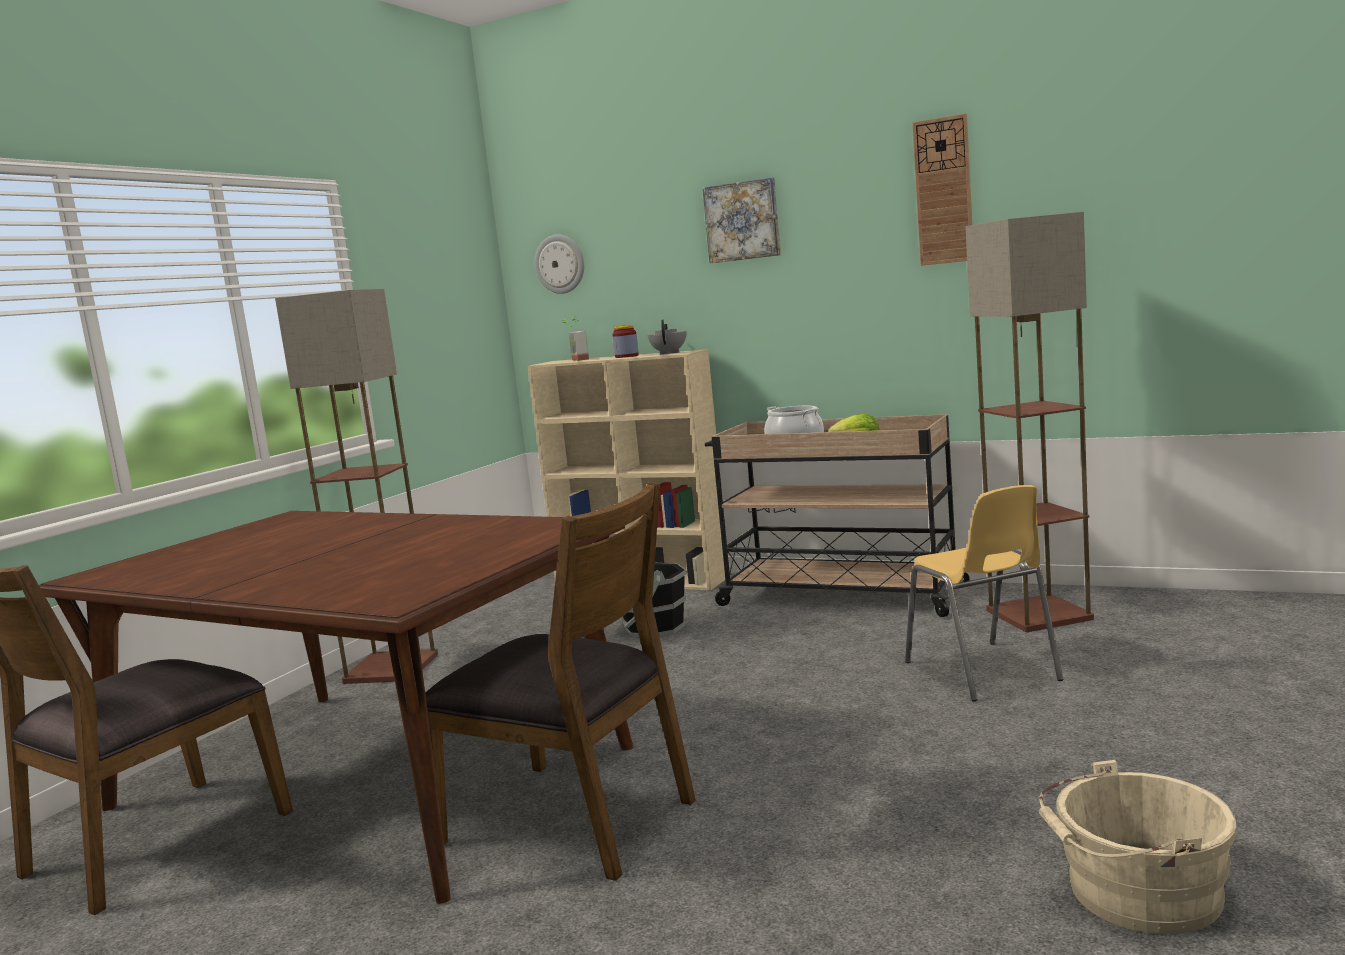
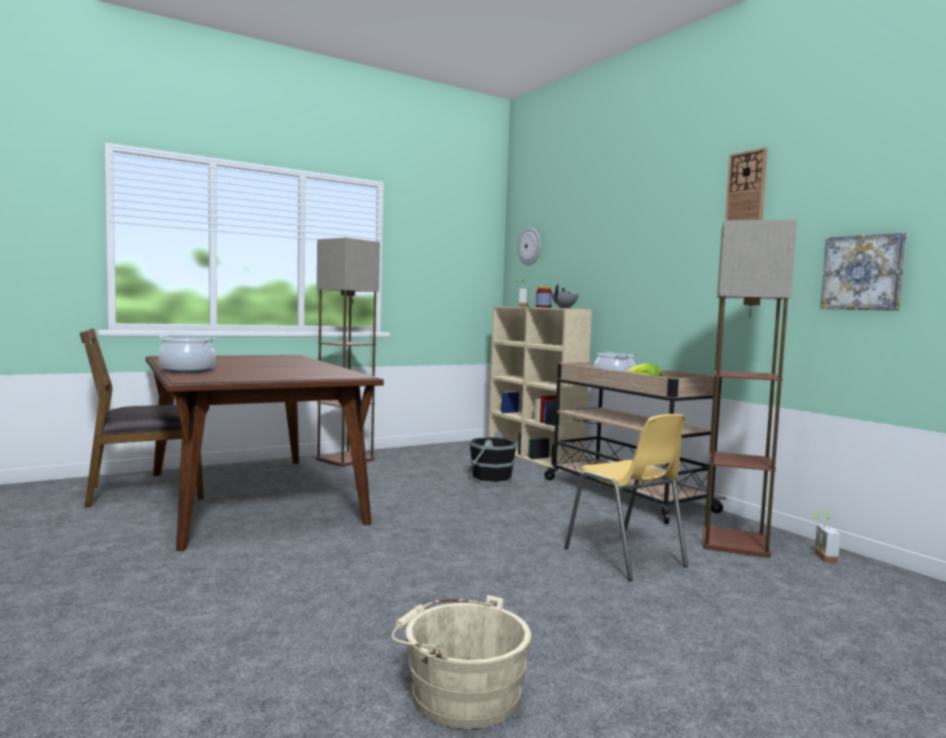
camera: 30 degrees right, 5 degrees down
brown chair [425,481,696,881] -> none
picture [702,177,781,263] -> picture moved to [820,232,906,311]
yellow chair [905,485,1064,701] -> yellow chair turned 45 degrees counterclockwise [564,414,688,581]
none -> cooking pot [158,336,216,373]
none -> potted plant [812,511,841,563]

